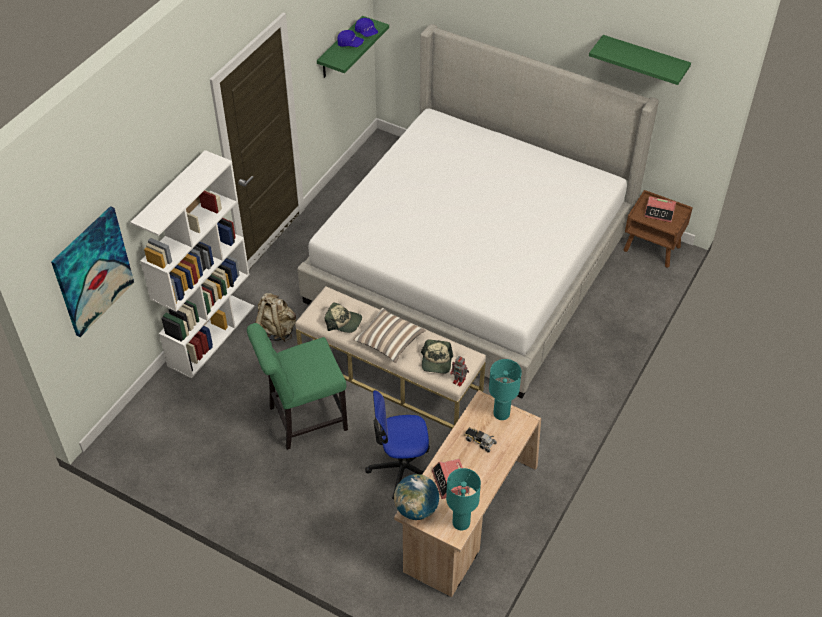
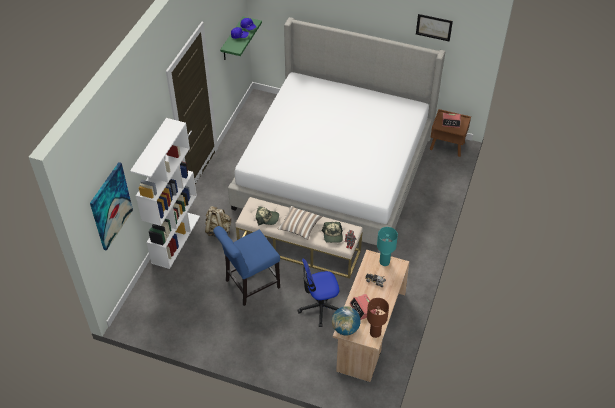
camera: 10 degrees left, 0 degrees up
green chair [247,323,348,450] -> blue chair [213,226,280,306]
turquoise table lamp [446,468,481,530] -> brown table lamp [367,298,389,338]
green shelf [589,35,691,85] -> picture [416,14,453,41]

